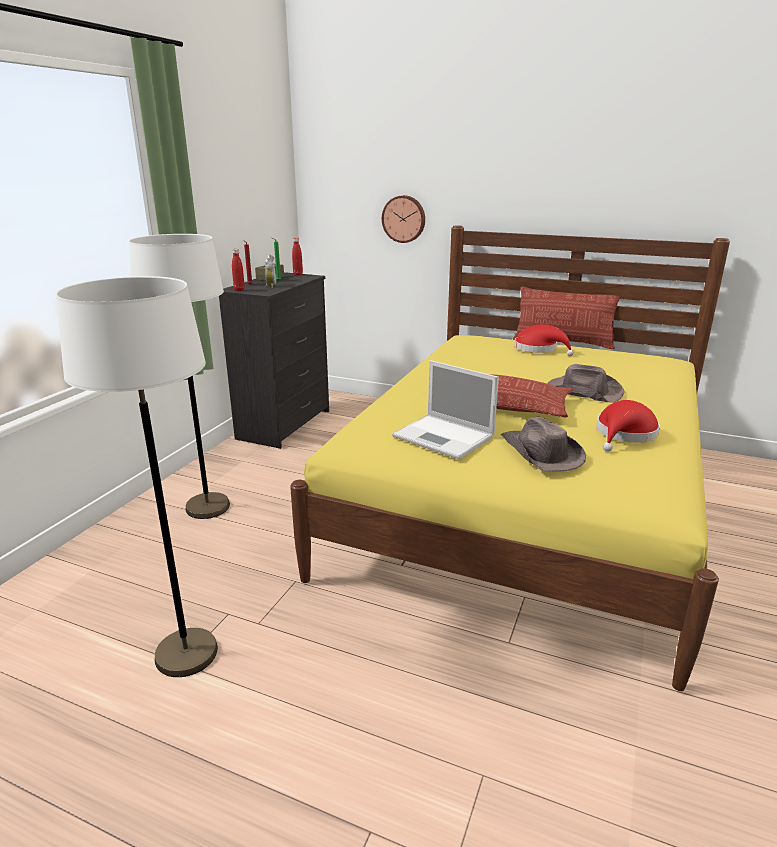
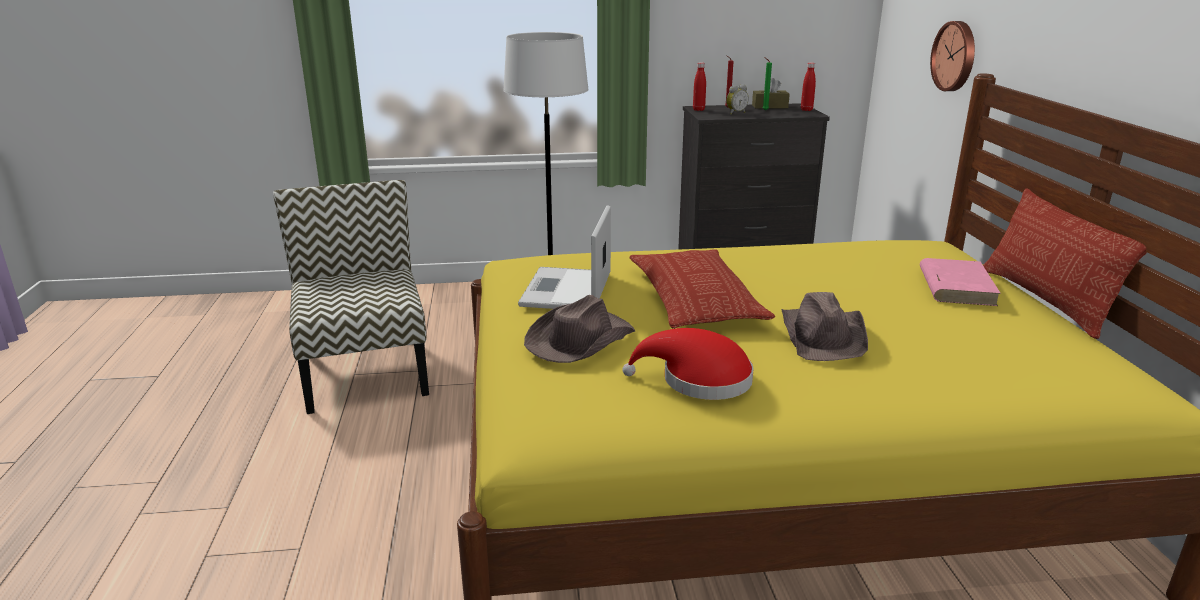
camera: 60 degrees right, 0 degrees up
white floor lamp [55,276,218,677] -> chair [273,180,429,414]
red hat [514,324,574,356] -> pink book [920,258,1001,306]

